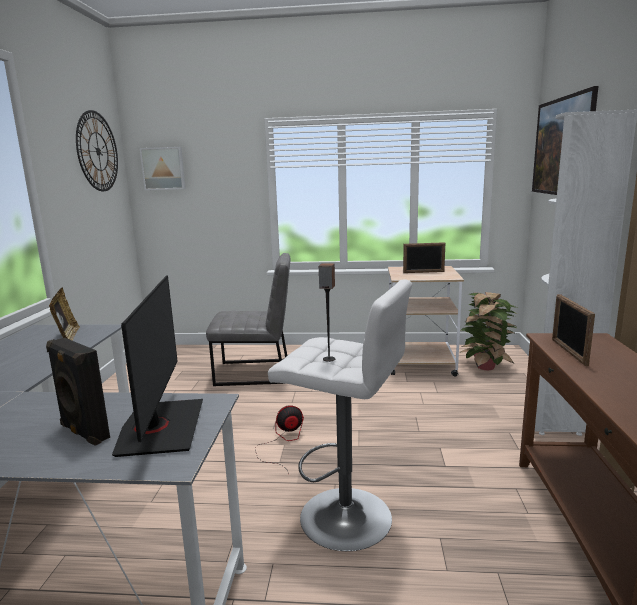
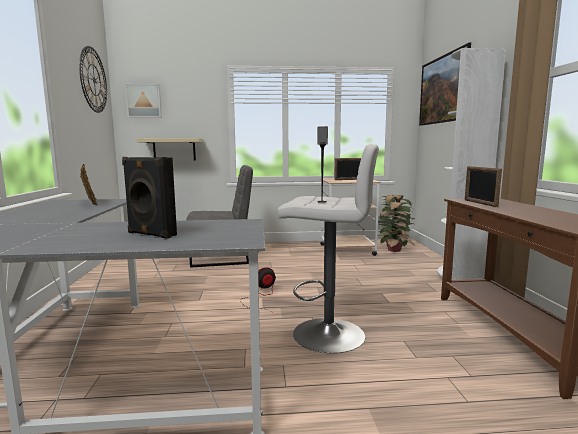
camera: 10 degrees left, 5 degrees down
monitor [112,275,203,457] -> none
none -> beige shelf [136,138,203,160]

